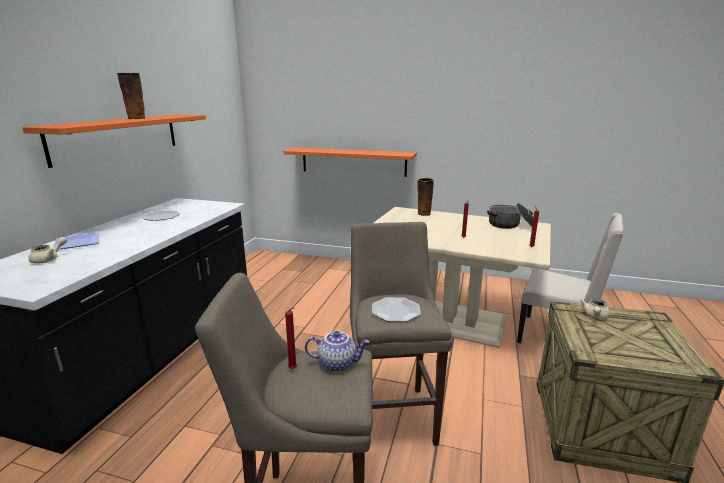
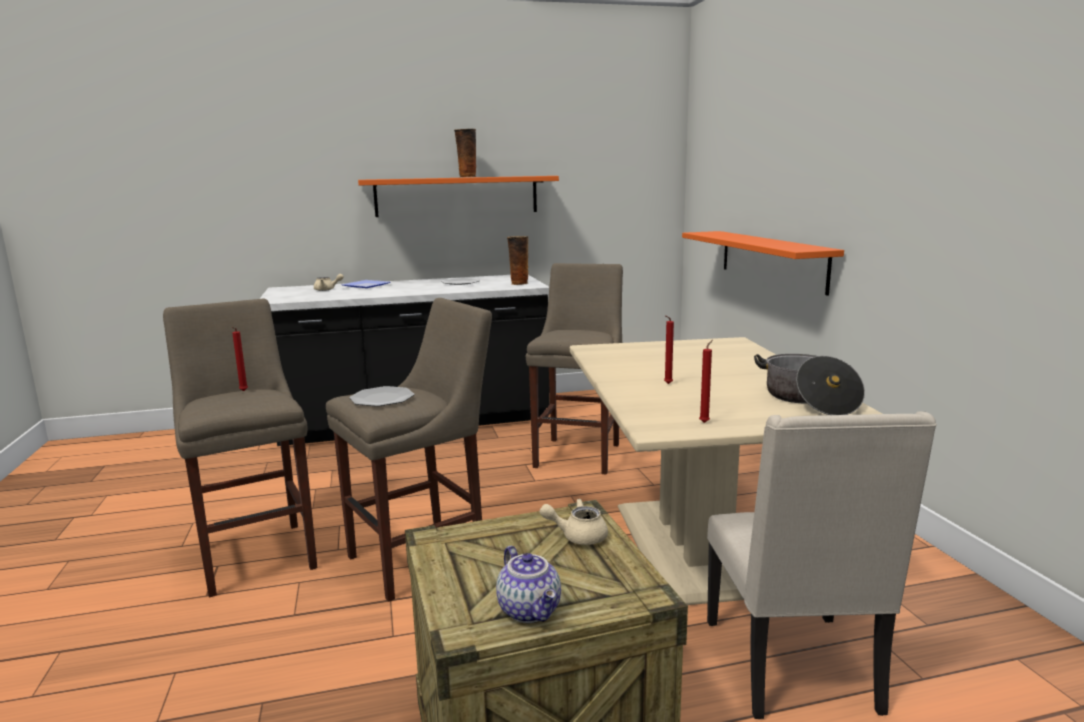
camera: 60 degrees right, 5 degrees down
teapot [305,331,369,372] -> teapot moved to [496,546,561,623]
vase [417,178,434,216] -> vase moved to [507,236,529,285]
none -> beige stool [526,263,623,475]

